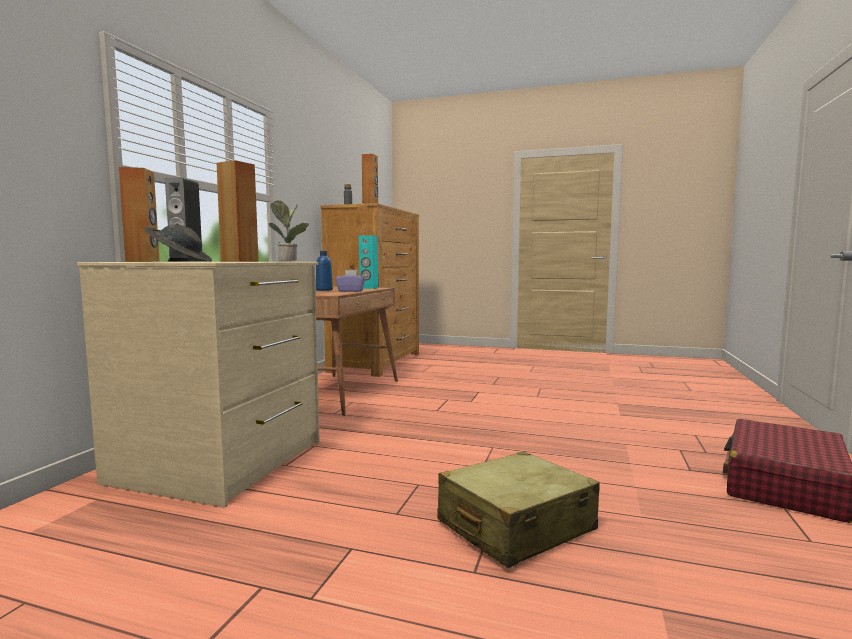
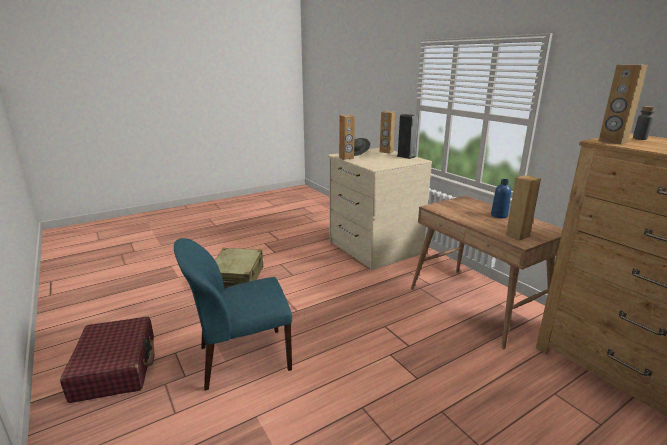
camera: 130 degrees right, 15 degrees up
potted plant [269,200,309,261] -> none
purple tissue box [335,270,365,292] -> none
turquoise speaker [359,235,378,289] -> brown speaker [506,175,541,240]
none -> blue chair [174,238,292,391]

